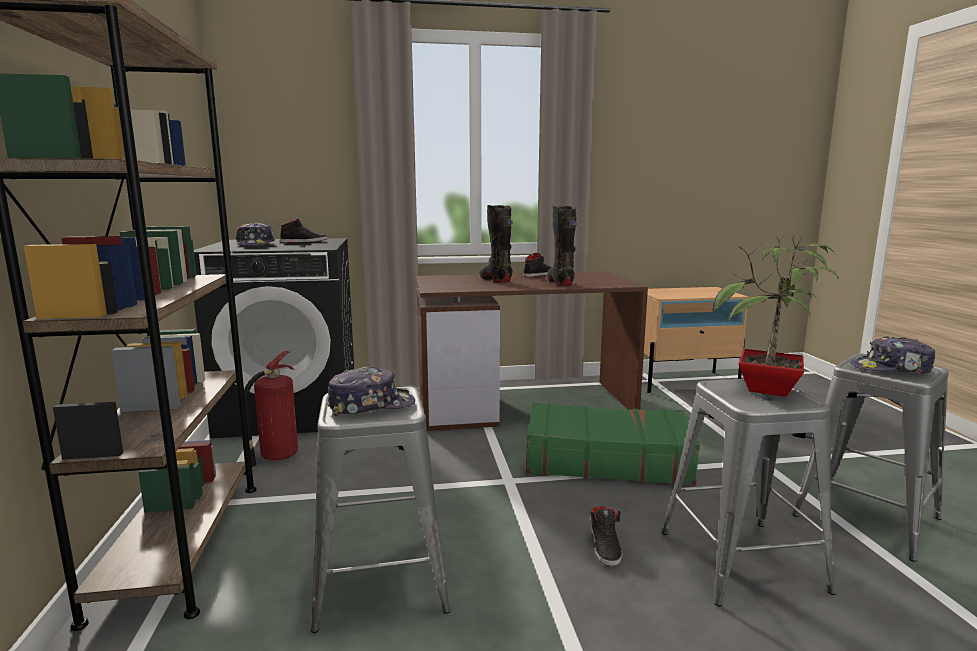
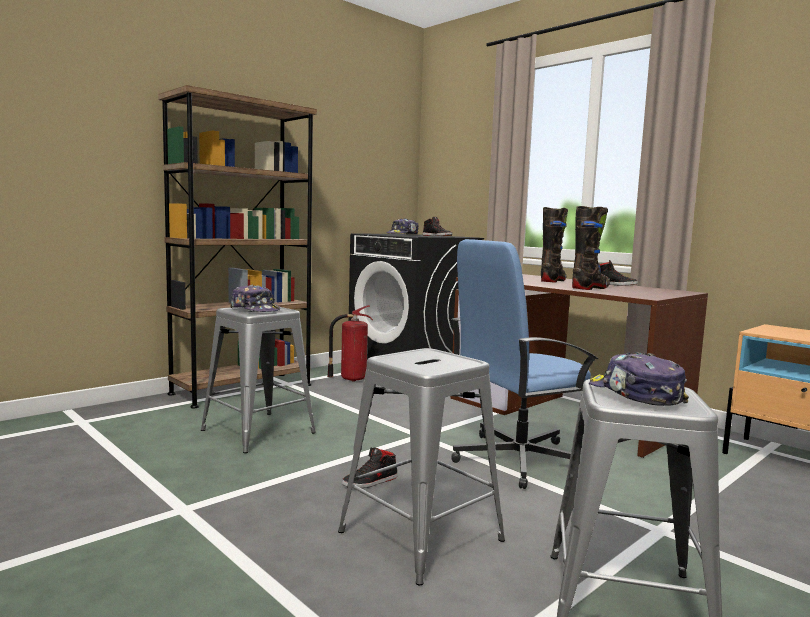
camera: 55 degrees right, 5 degrees down
green suitcase [526,403,700,485] -> blue office chair [451,239,598,489]
potted plant [713,235,839,397] -> none

